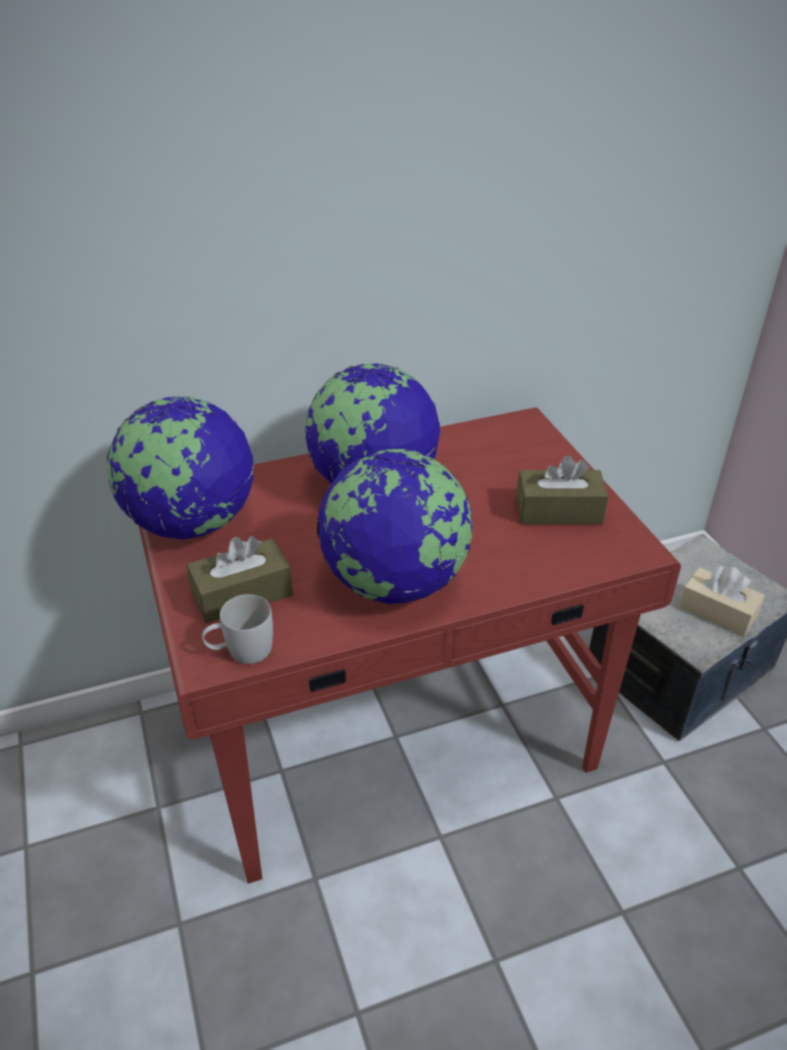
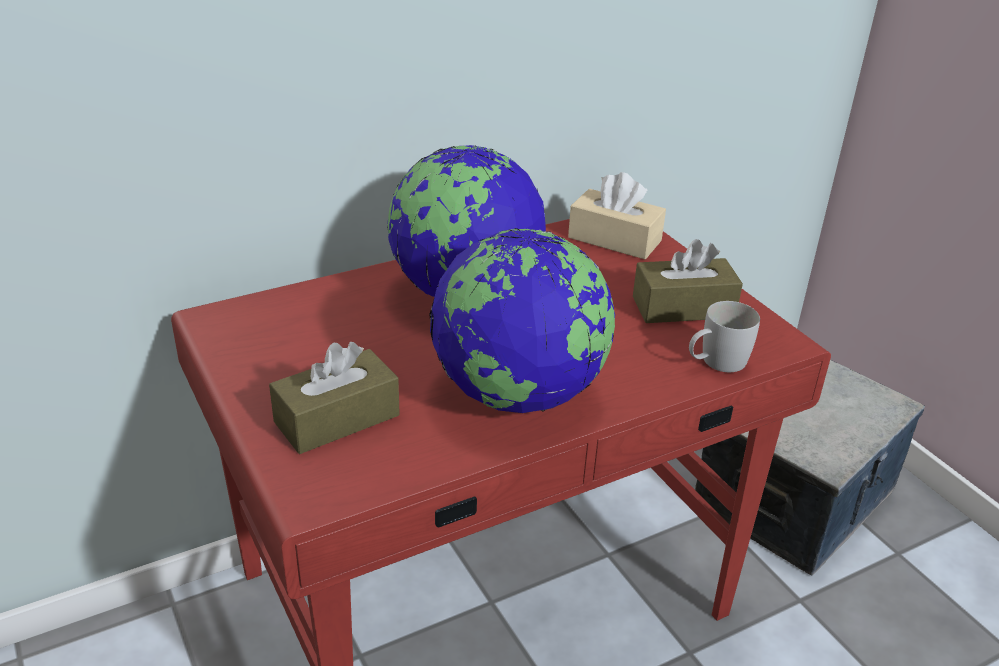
camera: 10 degrees left, 5 degrees down
globe [107,396,254,539] -> none
white mug [202,594,273,664] -> white mug moved to [689,301,760,372]
beige tissue box [679,566,765,636] -> beige tissue box moved to [568,172,666,259]

